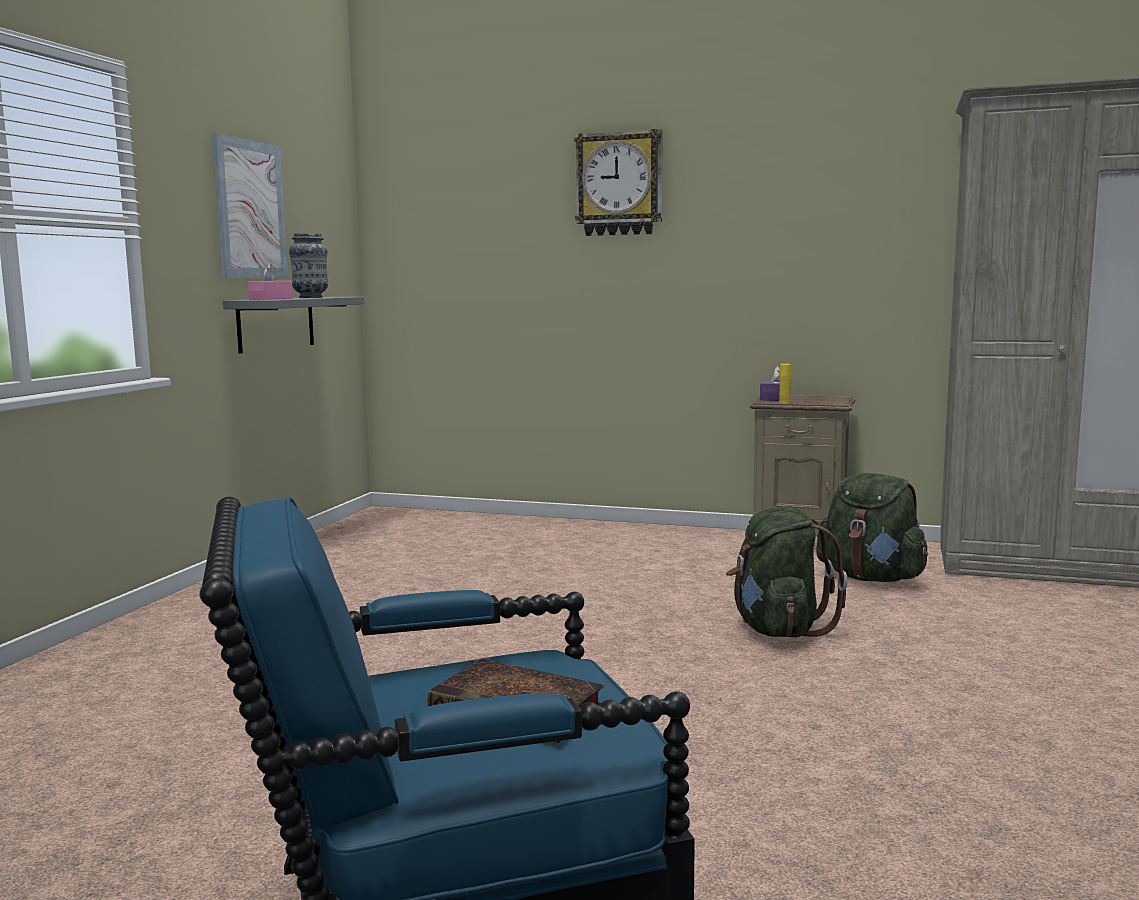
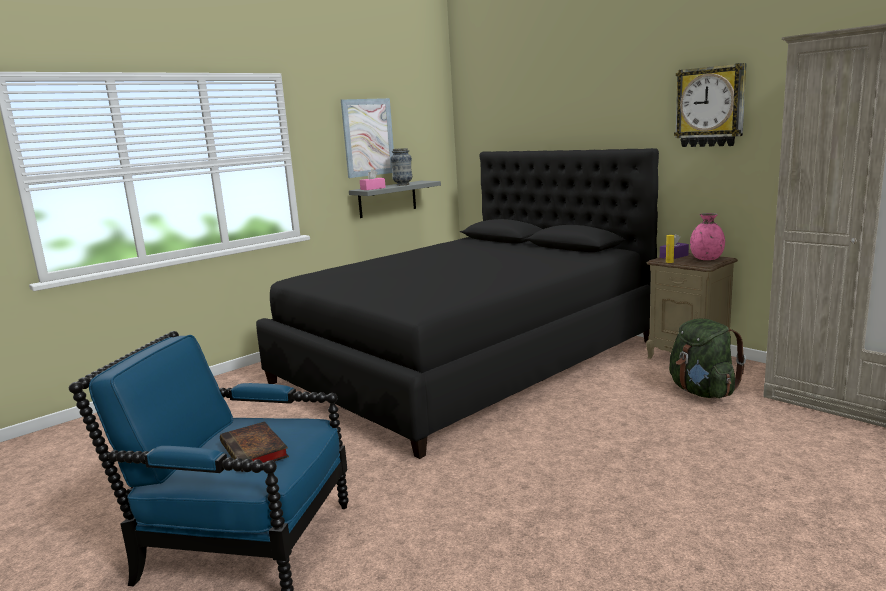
camera: 30 degrees right, 5 degrees up
wall clock [574,129,662,236] -> wall clock moved to [674,63,747,147]
green backpack [726,507,848,637] -> none
none -> black bed [256,148,659,459]
none -> pink vase [690,213,725,260]

